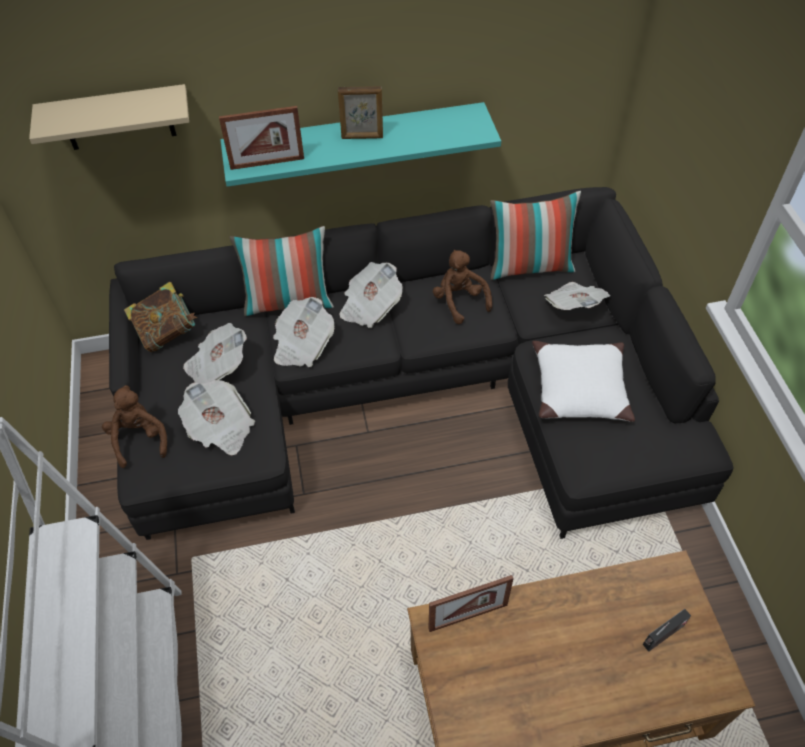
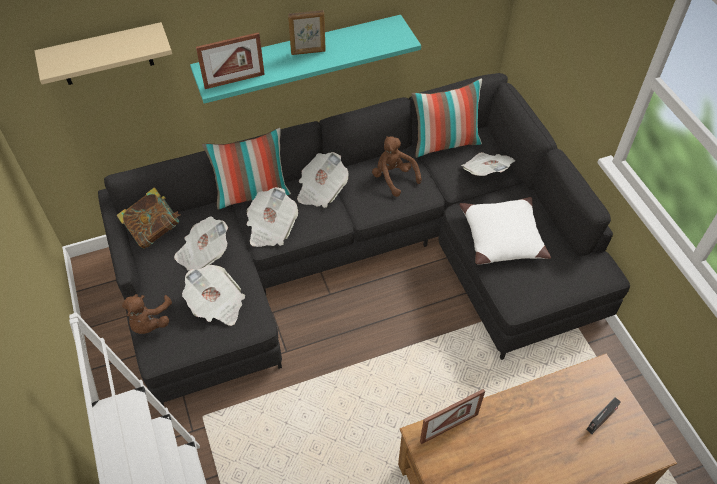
camera: 10 degrees left, 0 degrees up
brown plush toy [102,385,167,468] -> brown plush toy turned 150 degrees counterclockwise [122,294,172,334]

